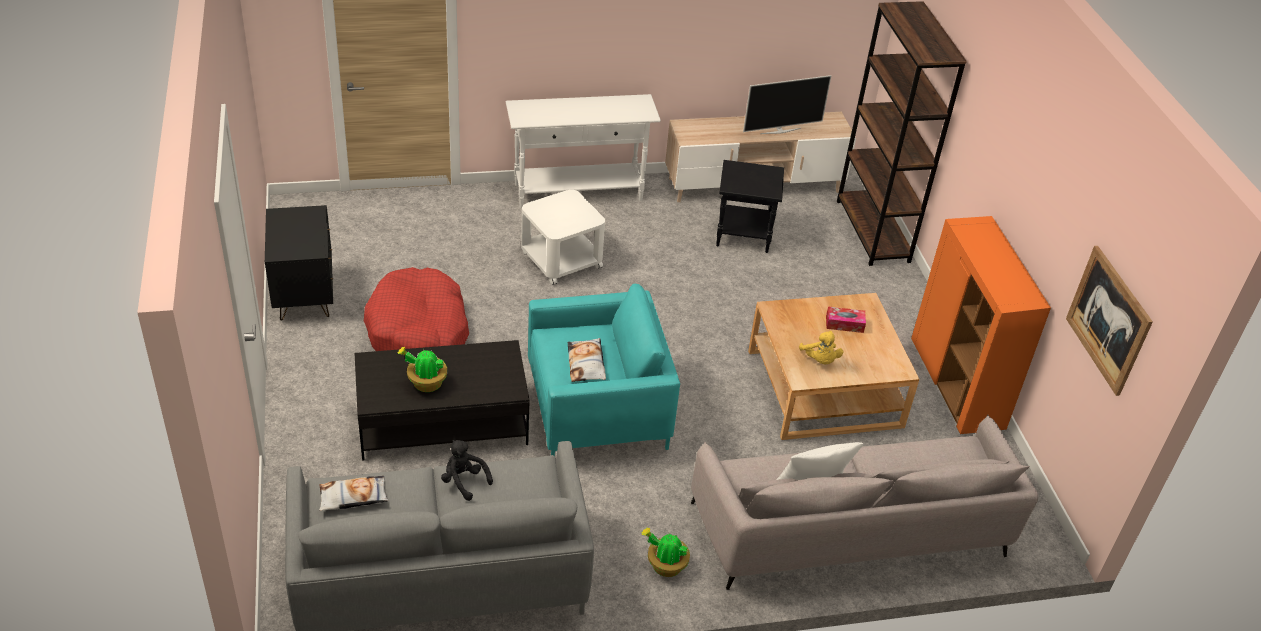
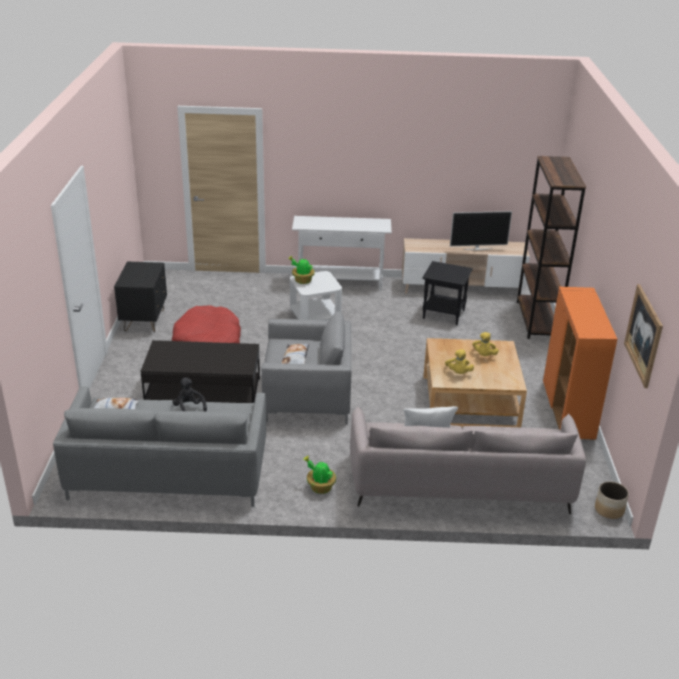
camera: 15 degrees right, 10 degrees down
potted plant [398,347,447,392] -> potted plant moved to [288,256,315,284]
turquoise armchair [528,284,680,456] -> grey armchair [261,312,352,424]
tissue box [826,307,866,333] -> yellow plush toy [472,332,499,356]
none -> planter [595,482,629,519]

